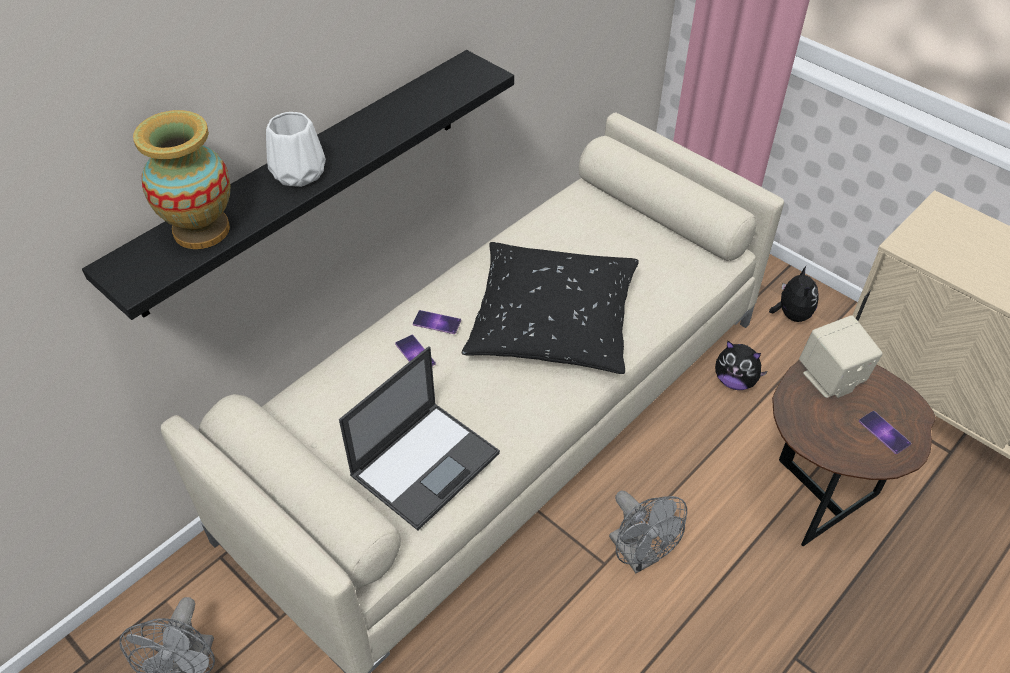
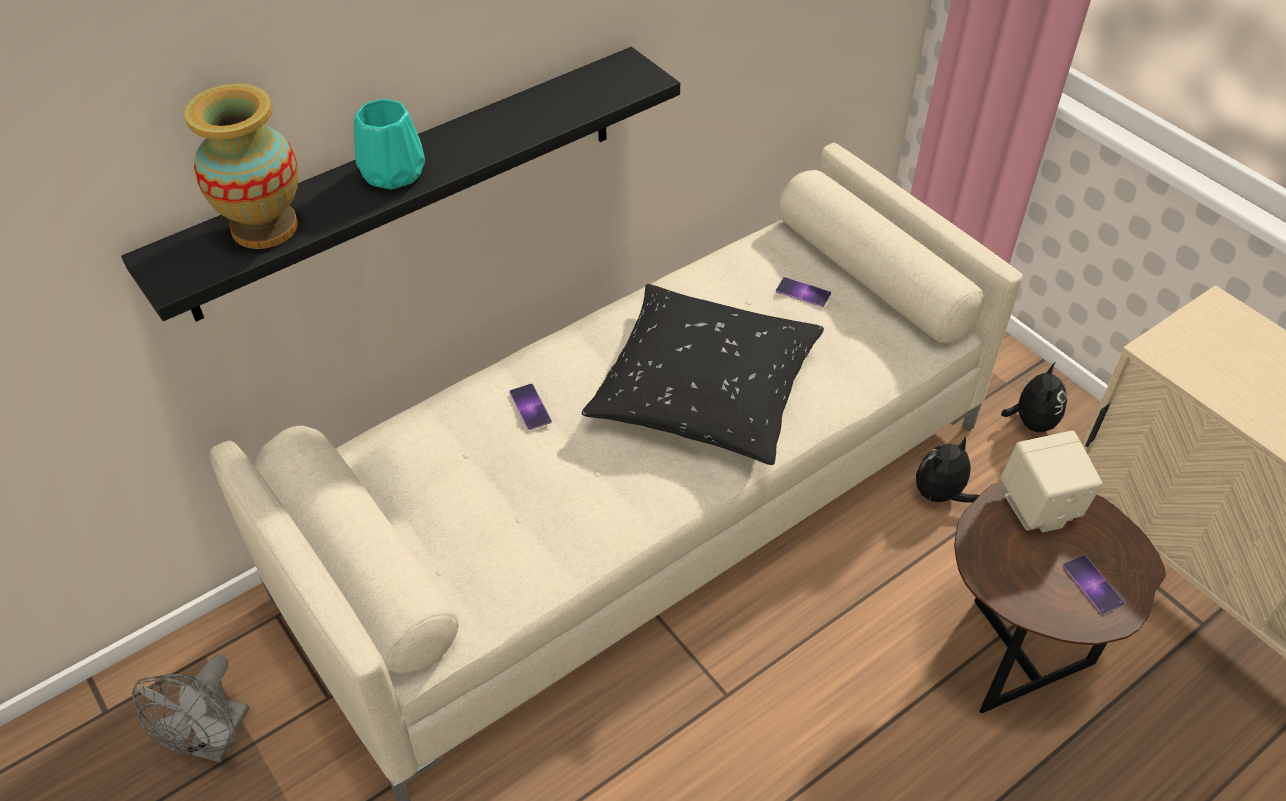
camera: 10 degrees right, 0 degrees up
white vase [266,112,326,187] -> turquoise vase [354,99,425,190]
laptop [339,346,500,530] -> none
phone [413,310,461,334] -> phone moved to [776,277,831,307]
grey fan [609,491,687,573] -> none
plush toy [715,341,768,390] -> plush toy turned 105 degrees clockwise [916,436,979,509]

